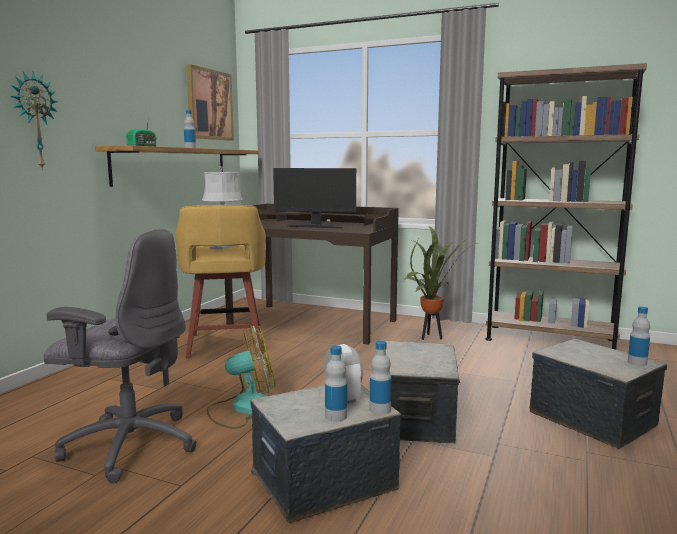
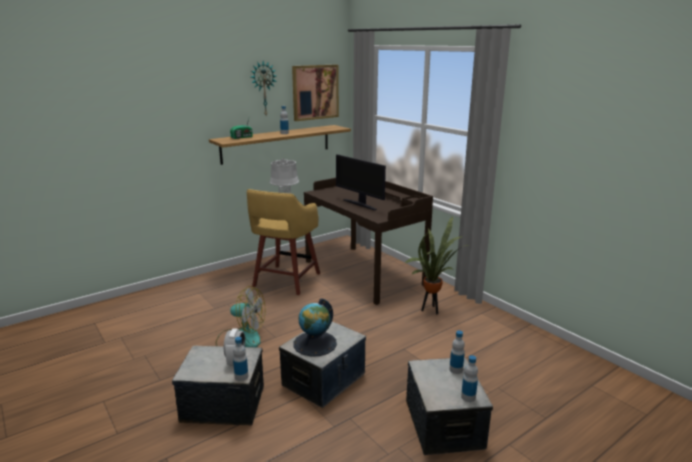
camera: 30 degrees right, 10 degrees up
wall clock [11,72,58,170] -> wall clock moved to [251,61,276,115]
grey office chair [44,229,197,483] -> none
bottle [325,345,347,422] -> bottle moved to [449,330,465,374]
brown bookcase [485,63,647,350] -> none
none -> globe [294,298,337,357]

